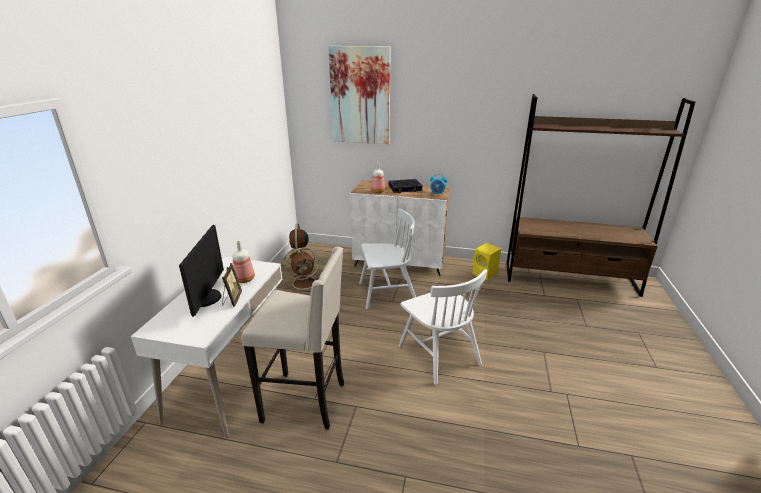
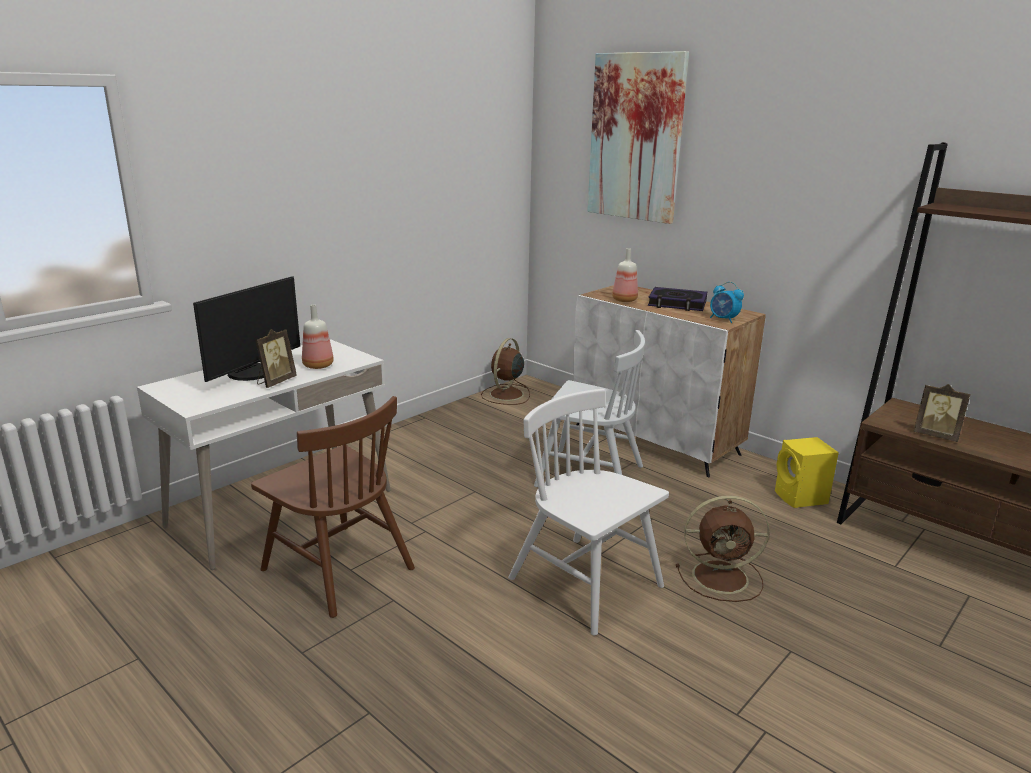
camera: 30 degrees right, 5 degrees down
beige stool [242,247,344,429] -> brown chair [251,396,415,618]
brown fan [285,247,320,292] -> brown fan moved to [676,495,770,602]
white chair [399,269,487,385] -> white chair turned 135 degrees clockwise [508,389,669,636]
none -> picture frame [913,384,970,442]

